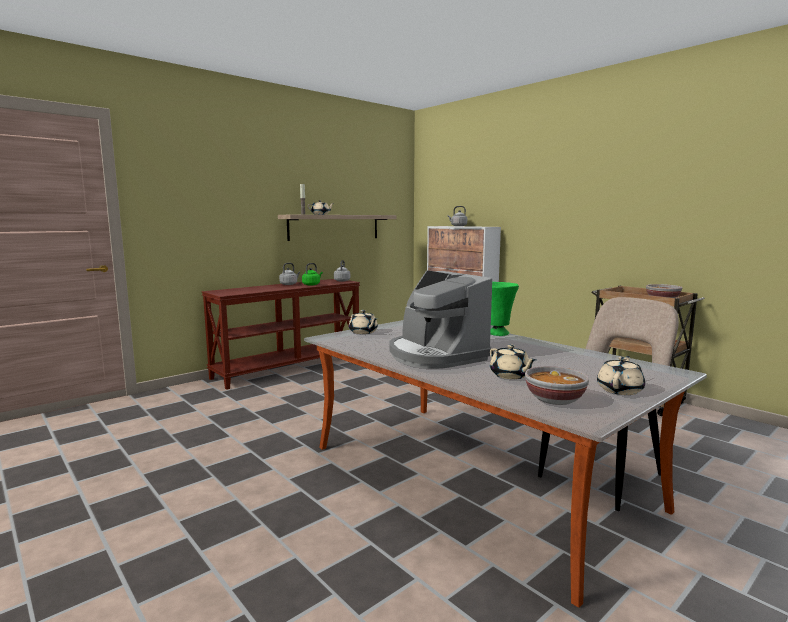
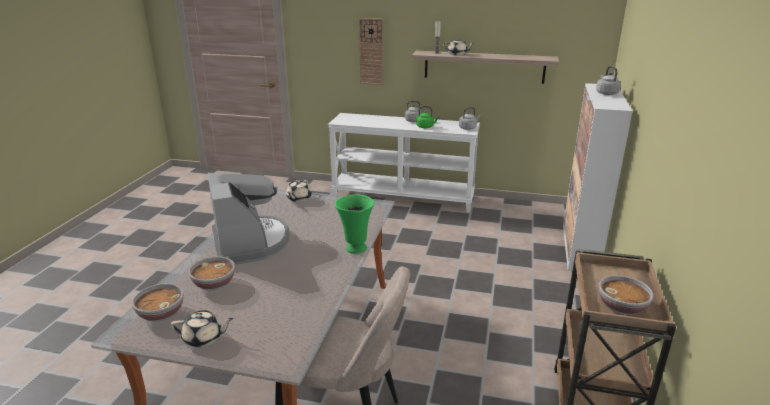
camera: 55 degrees right, 15 degrees up
brown console table [202,279,360,390] -> white console table [328,113,480,212]
coffee machine [389,271,492,369] -> coffee machine turned 135 degrees clockwise [208,173,290,265]
beige teapot [490,345,536,379] -> bowl [189,257,235,290]
none -> wall clock [359,18,383,85]

